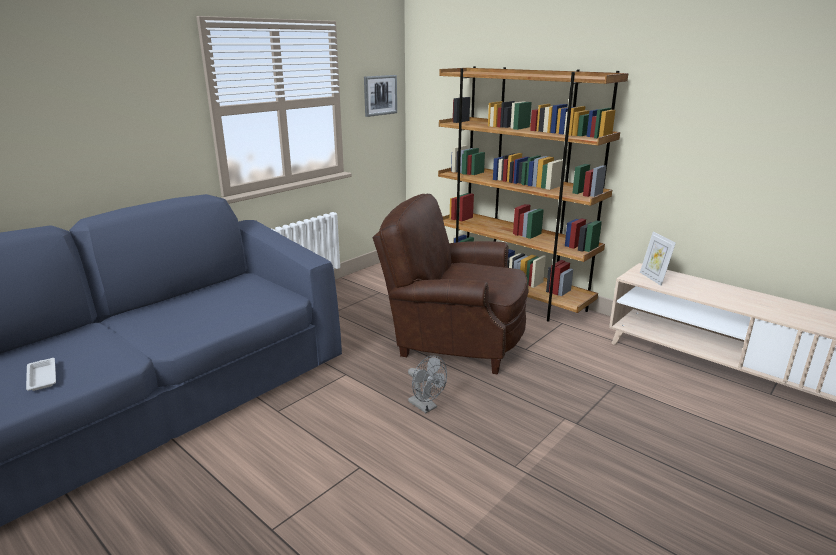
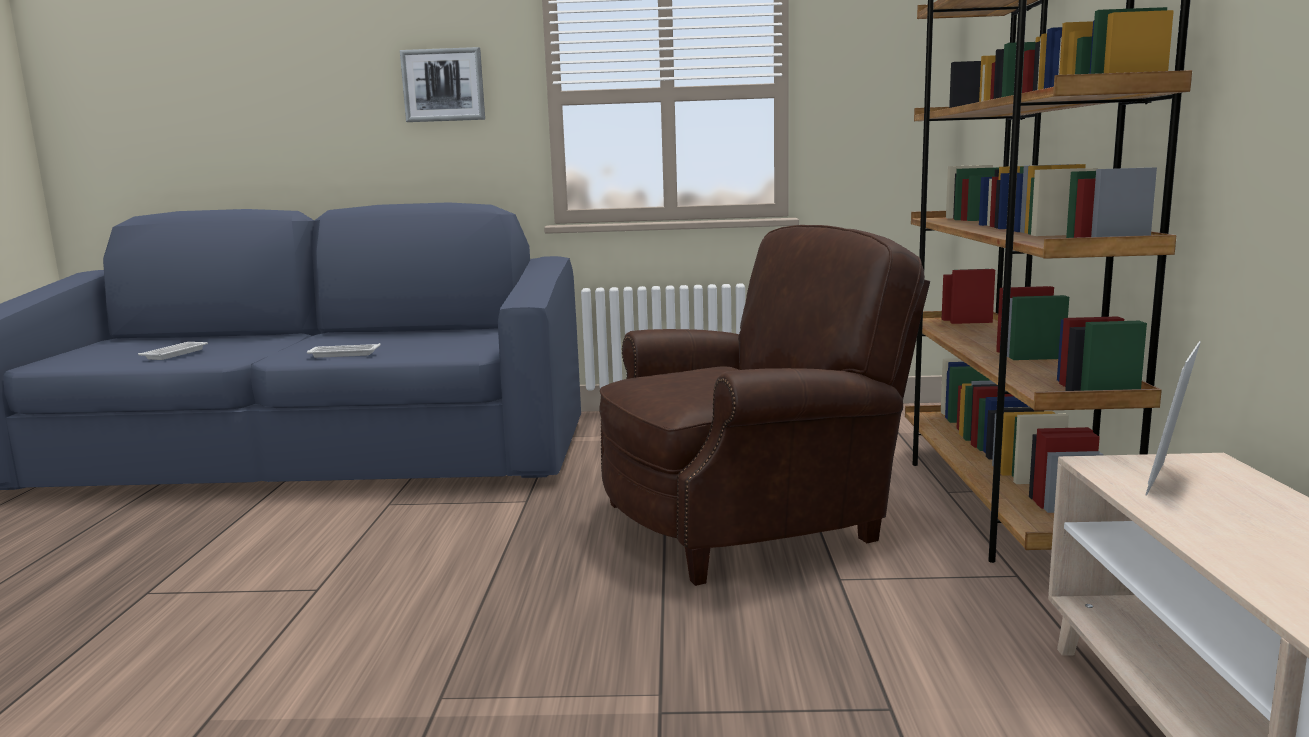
camera: 50 degrees right, 10 degrees down
picture [364,75,397,117] -> picture moved to [400,47,485,122]
brown armchair [372,194,528,375] -> brown armchair turned 90 degrees clockwise [600,225,930,586]
grey fan [408,356,447,413] -> none
none -> white tray [307,343,380,358]

